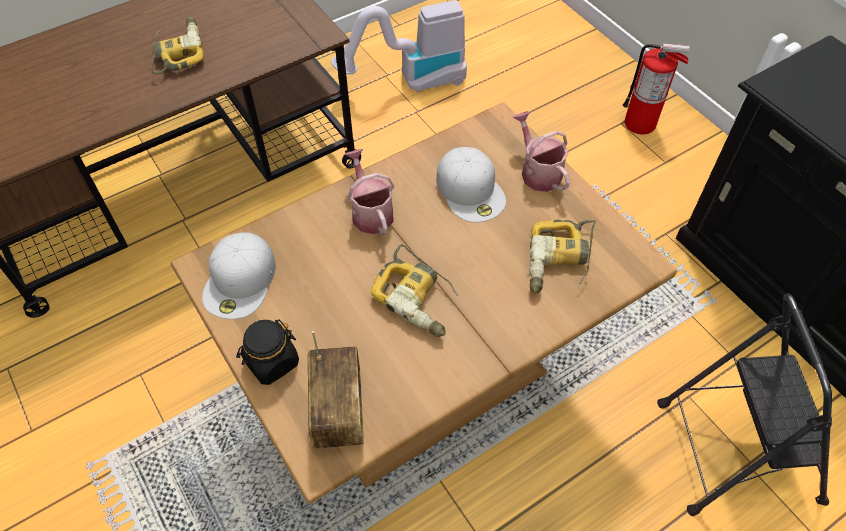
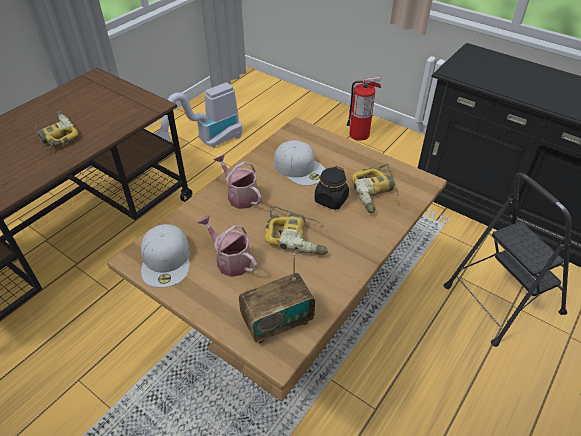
camera: 20 degrees left, 10 degrees down
black jar [236,319,299,385] -> black jar moved to [314,166,349,210]
radio [308,331,364,449] -> radio turned 90 degrees clockwise [239,254,315,344]
watering can [513,111,570,192] -> watering can moved to [197,215,257,277]

